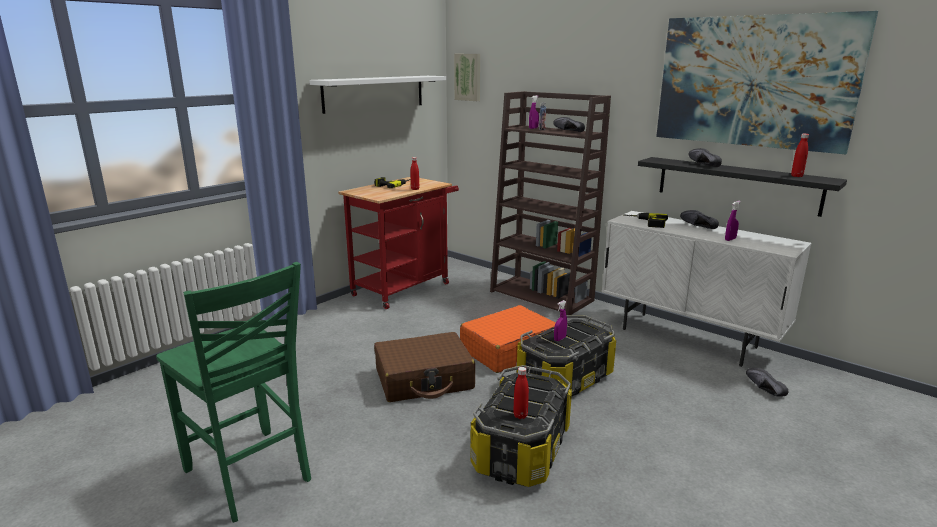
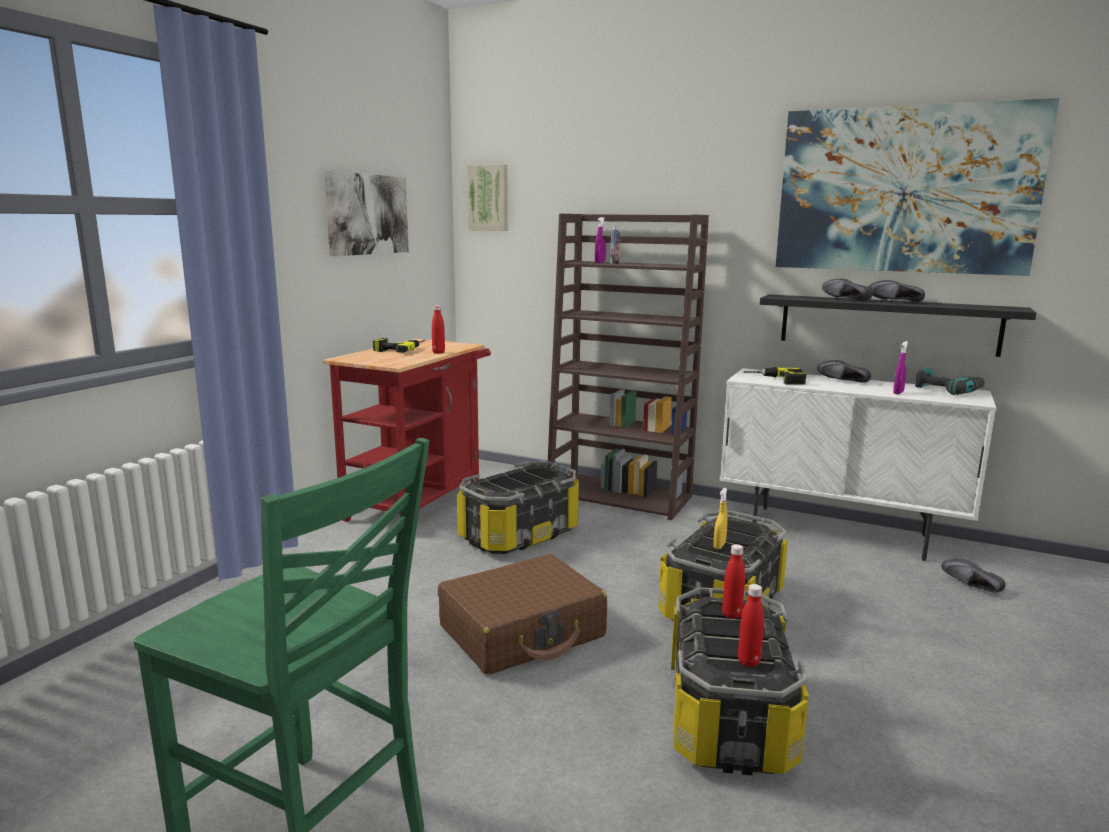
camera: 15 degrees left, 5 degrees down
white shelf [309,76,446,114] -> picture [324,171,409,256]
orange suitcase [460,305,556,373] -> none
black shoe [553,117,585,132] -> black shoe moved to [868,280,925,302]
purple spray bottle [554,300,567,341] -> yellow spray bottle [714,488,728,549]
red bottle [791,134,809,177] -> red bottle moved to [722,544,745,619]
none -> storage box [457,461,579,554]
none -> power drill [915,368,985,395]

